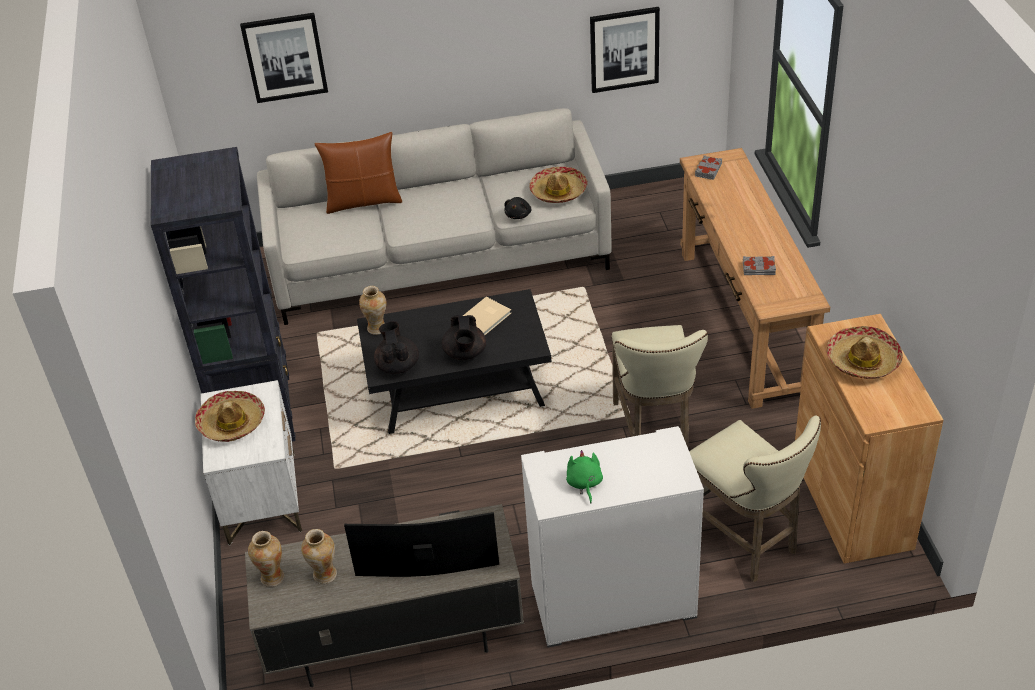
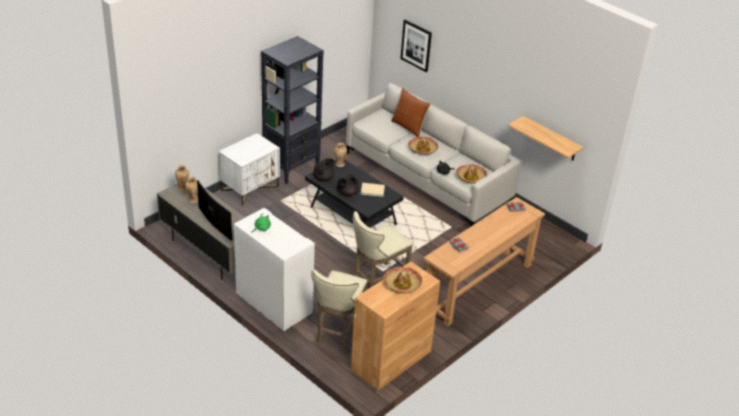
camera: 50 degrees right, 5 degrees down
hat [195,391,265,442] -> hat moved to [408,137,438,155]
picture [590,7,660,93] -> shelf [508,116,583,161]

